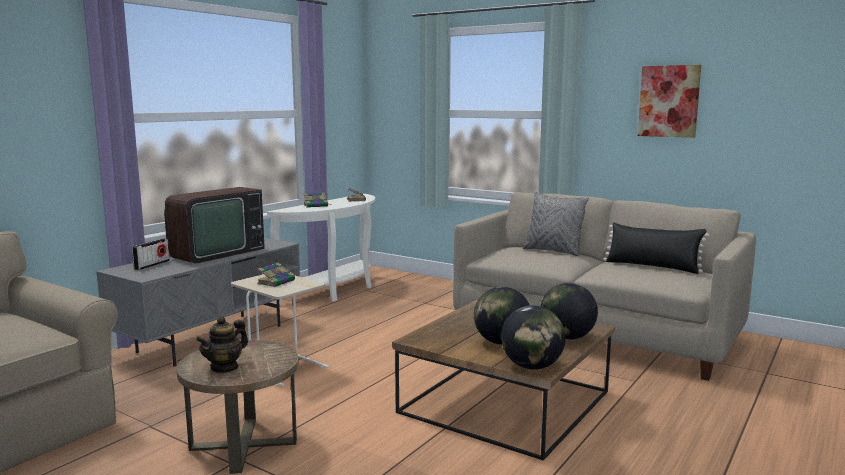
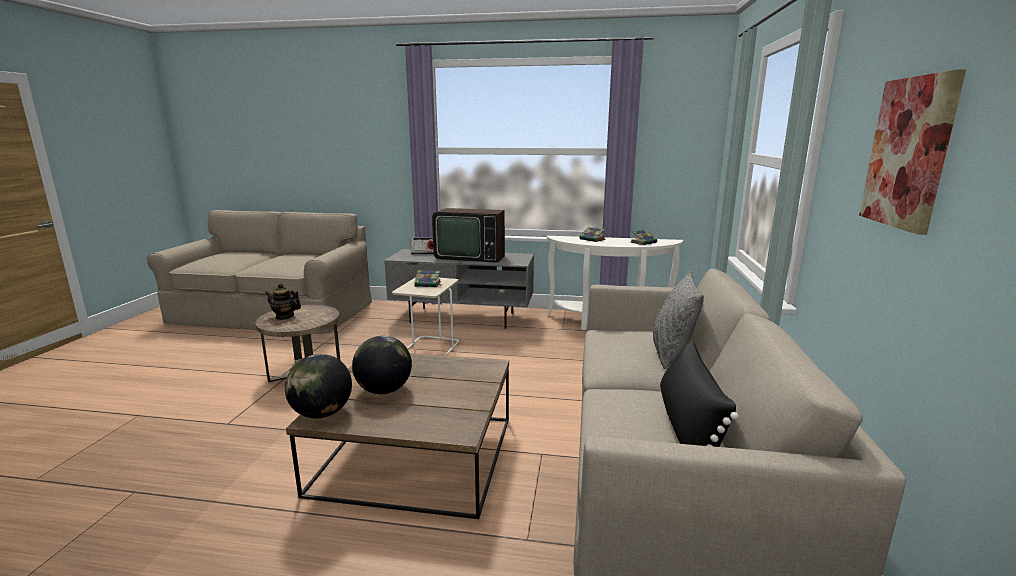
camera: 65 degrees right, 5 degrees up
globe [541,283,598,340] -> none

